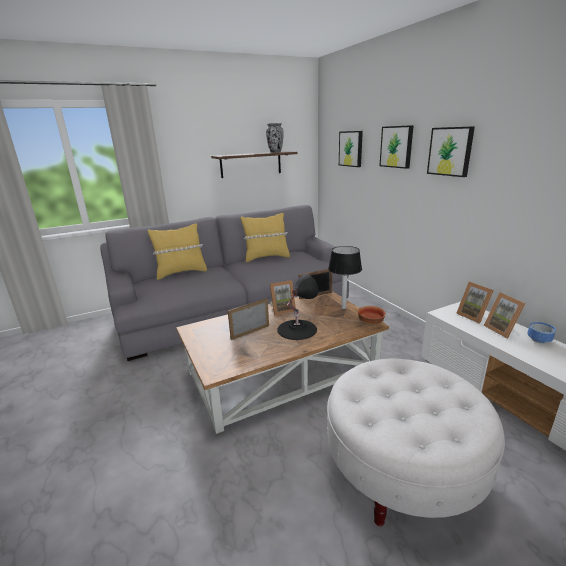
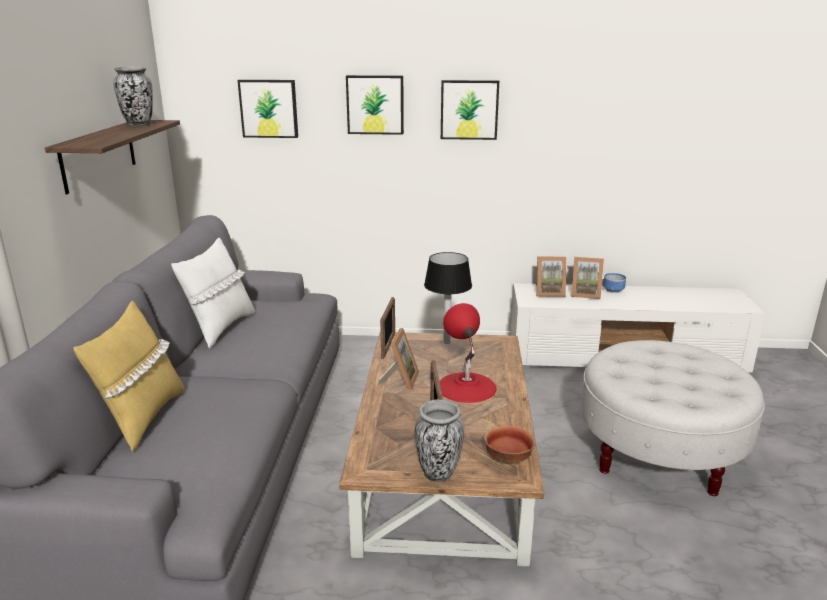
camera: 60 degrees left, 0 degrees up
yellow pillow [241,213,290,262] -> white pillow [171,238,255,348]
black table lamp [277,274,318,340] -> red table lamp [440,303,497,403]
bowl [357,306,386,326] -> bowl moved to [484,425,536,464]
none -> vase [415,399,464,482]

